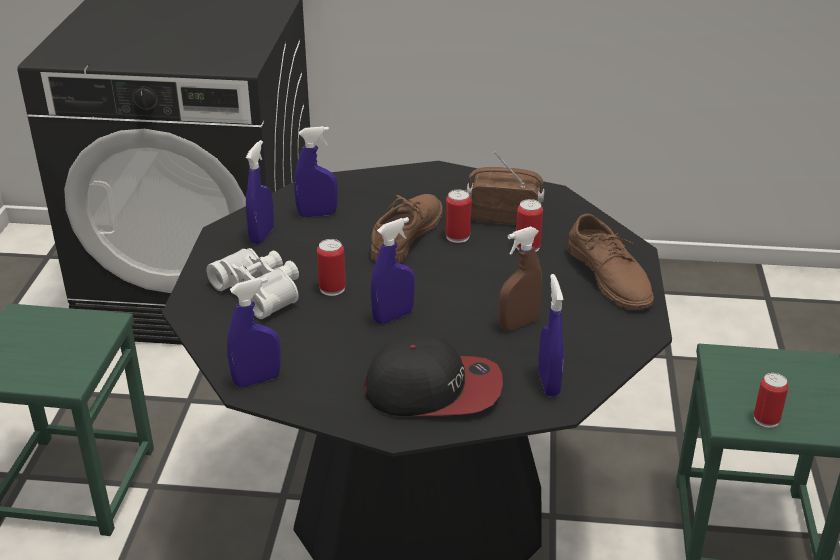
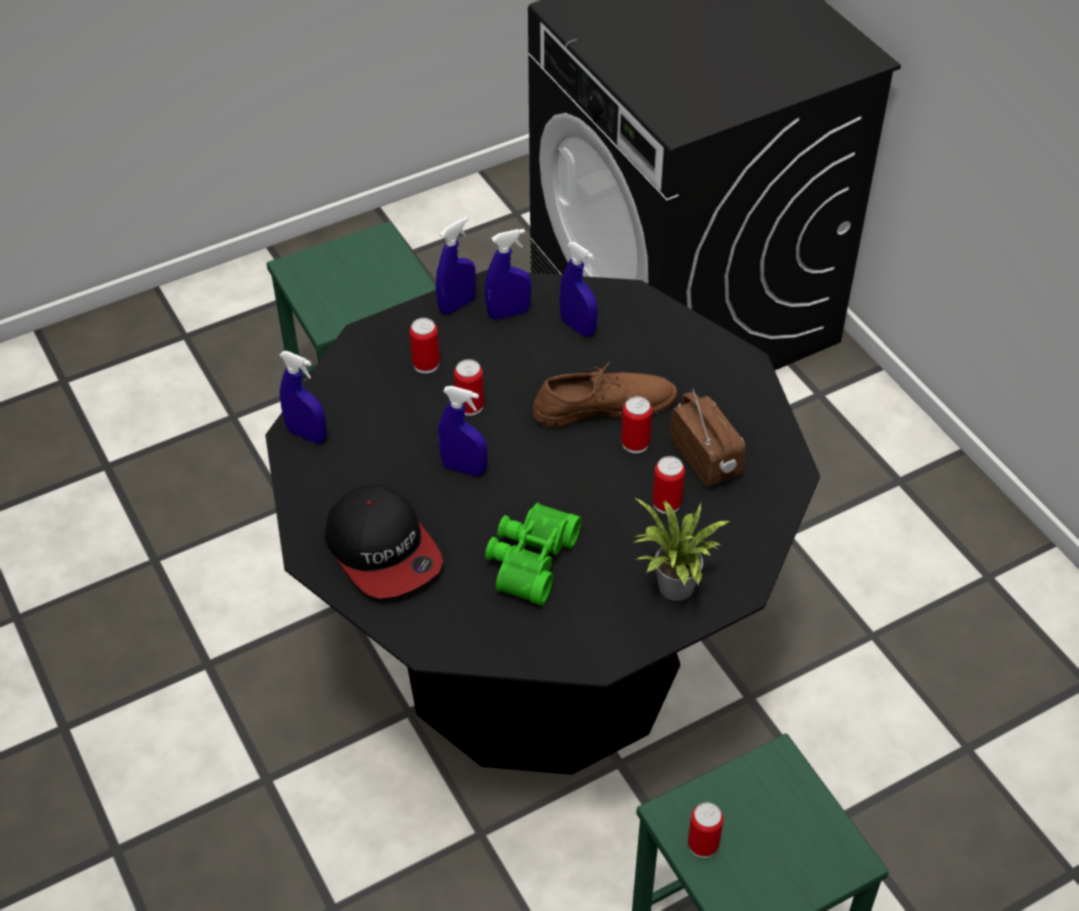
camera: 55 degrees right, 15 degrees up
white binoculars [207,248,299,319] -> can [410,318,440,374]
brown spray bottle [499,226,542,330] -> green binoculars [485,503,582,605]
blue spray bottle [538,274,564,396] -> blue spray bottle moved to [436,217,476,315]
brown shoe [567,214,654,310] -> potted plant [633,498,732,601]

